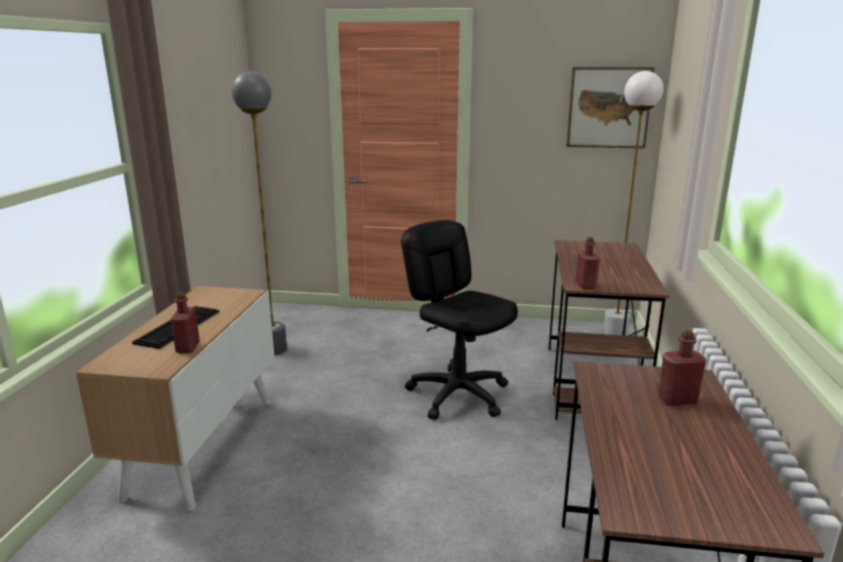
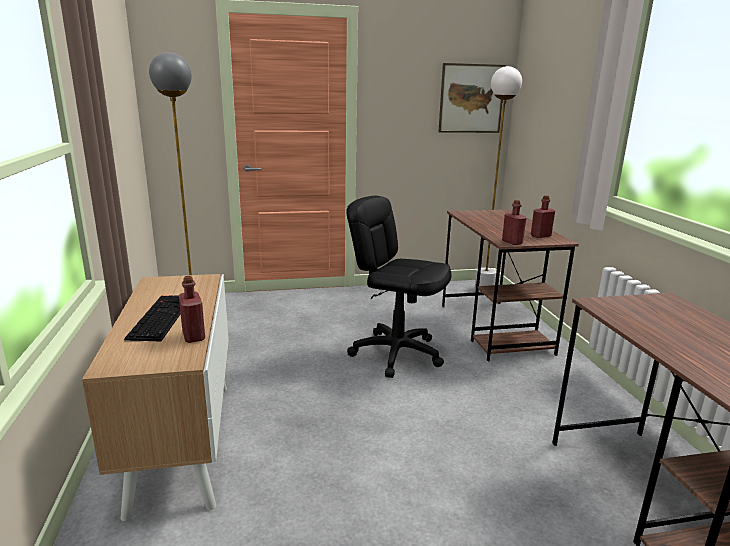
camera: 20 degrees left, 0 degrees up
red bottle [658,330,706,405] -> red bottle moved to [531,195,555,238]

